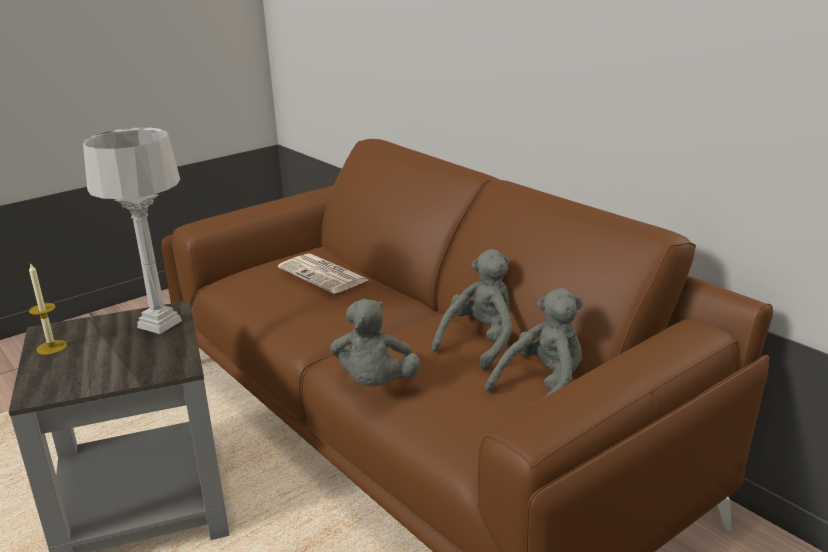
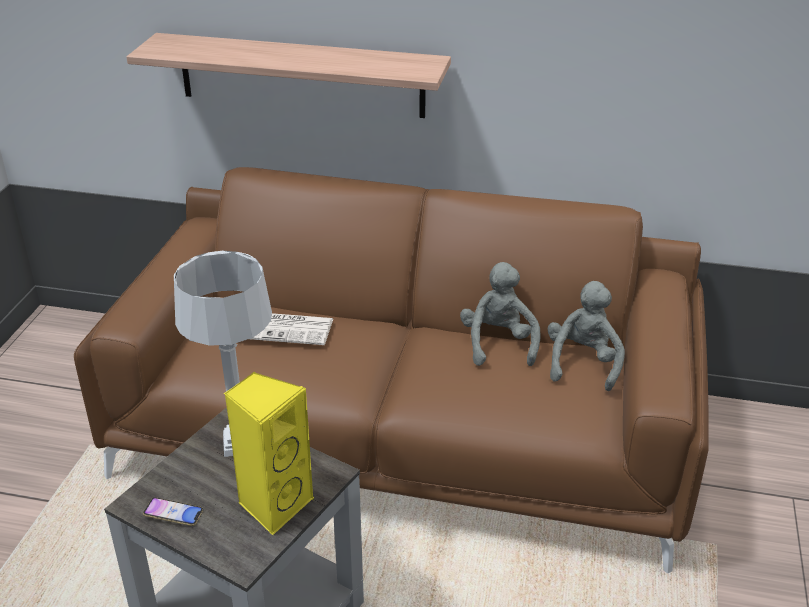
camera: 40 degrees left, 10 degrees up
candle [29,262,67,355] -> phone [143,497,203,526]
grey plush toy [330,299,420,387] -> none
none -> shelf [127,33,451,118]
none -> yellow speaker [224,371,314,535]

